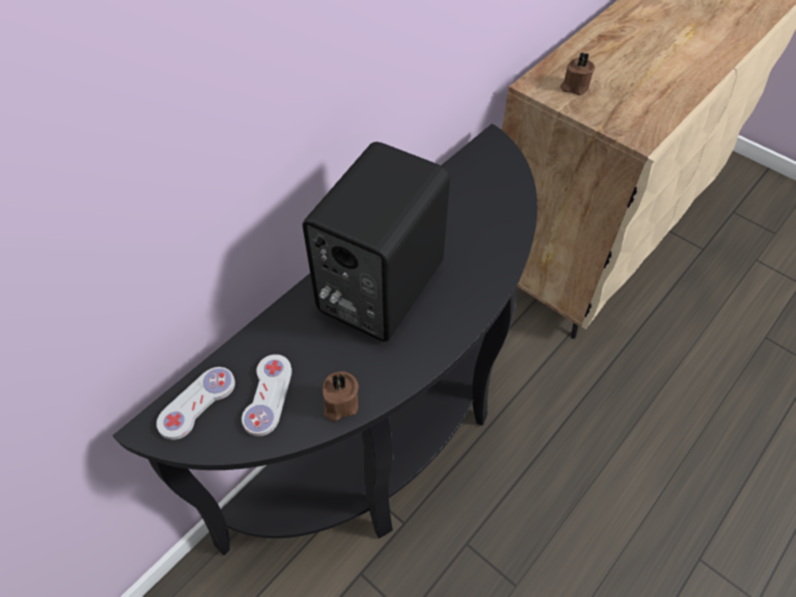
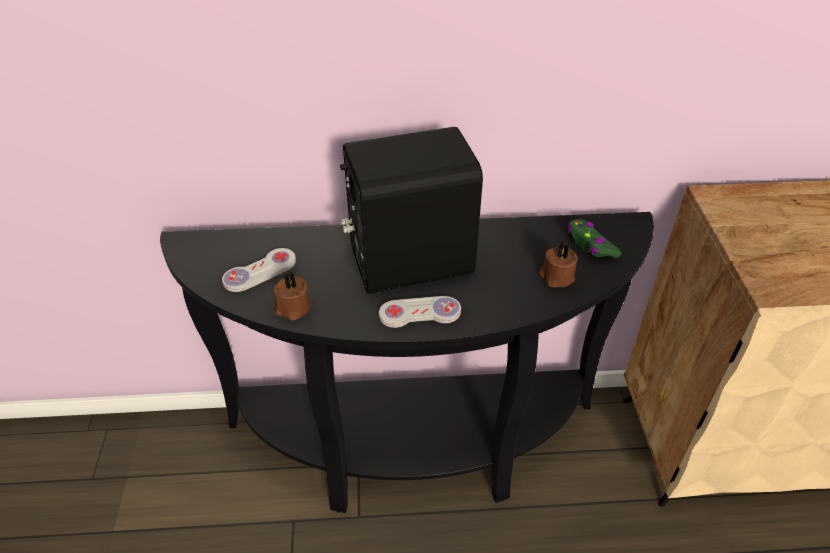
camera: 45 degrees right, 10 degrees down
white game controller [156,367,235,440] -> white game controller moved to [379,296,461,328]
brown candle [560,52,595,95] -> brown candle moved to [539,242,578,288]
none -> green game controller [568,219,622,258]

